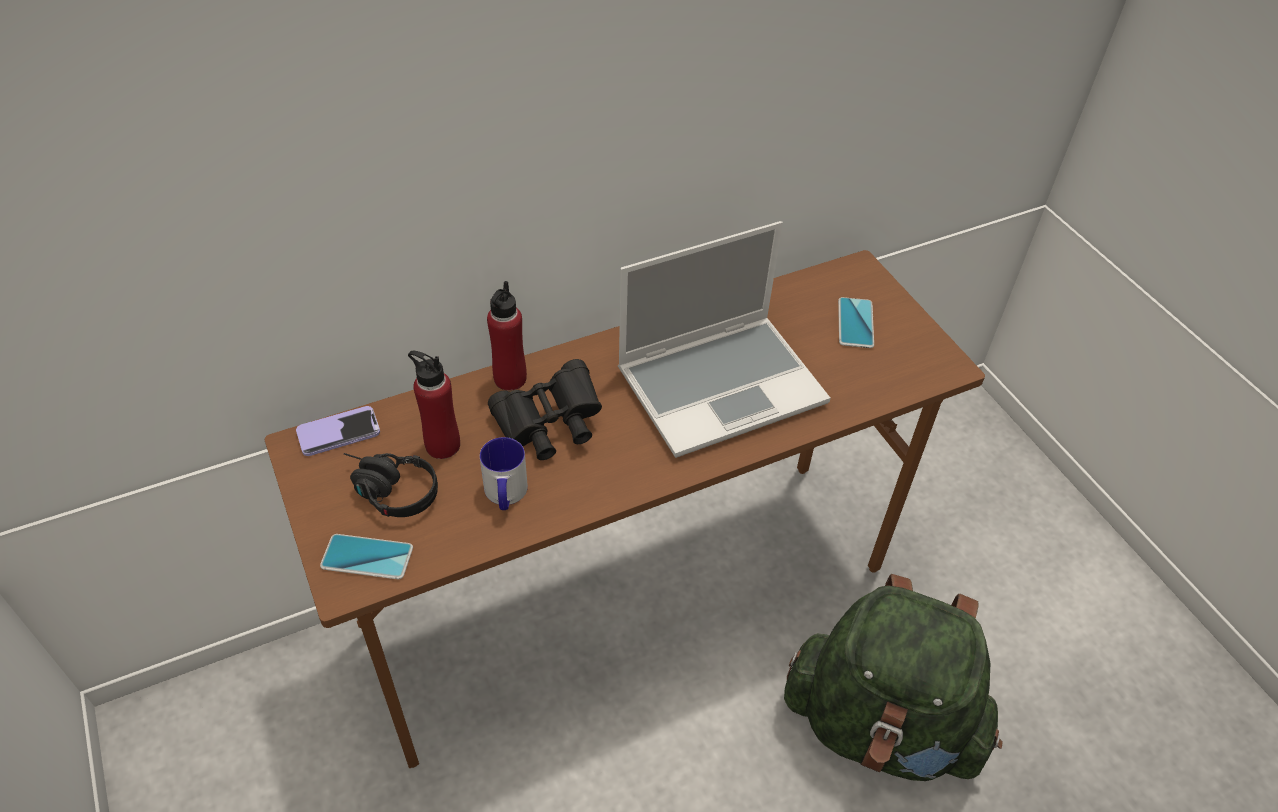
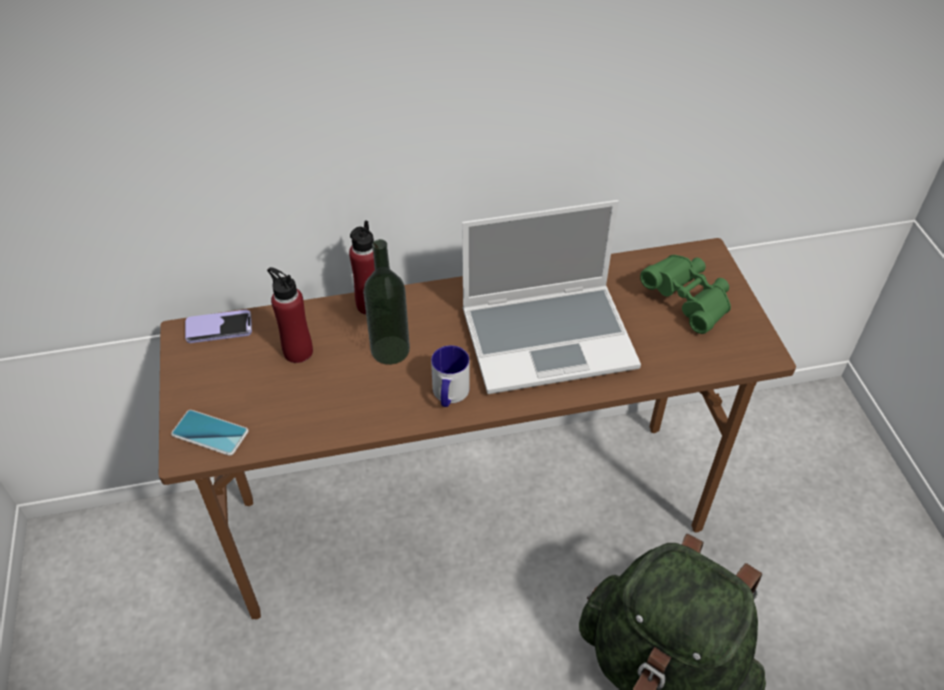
camera: 15 degrees right, 0 degrees up
black headphones [344,453,438,517] -> none
mug [480,437,528,510] -> mug moved to [431,345,470,407]
black binoculars [488,359,602,460] -> bottle [363,239,410,365]
phone [838,297,874,348] -> green binoculars [640,255,731,334]

